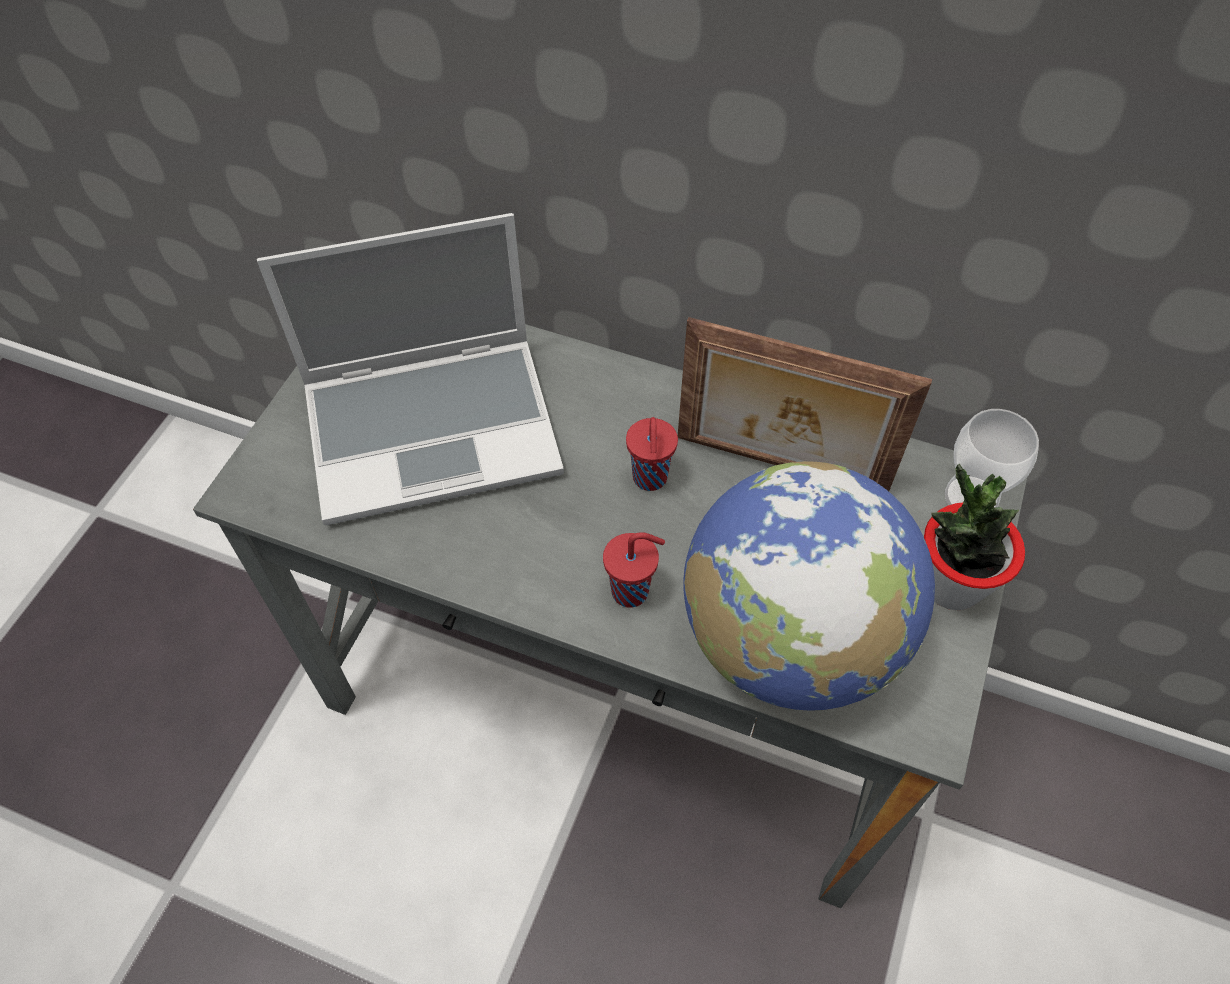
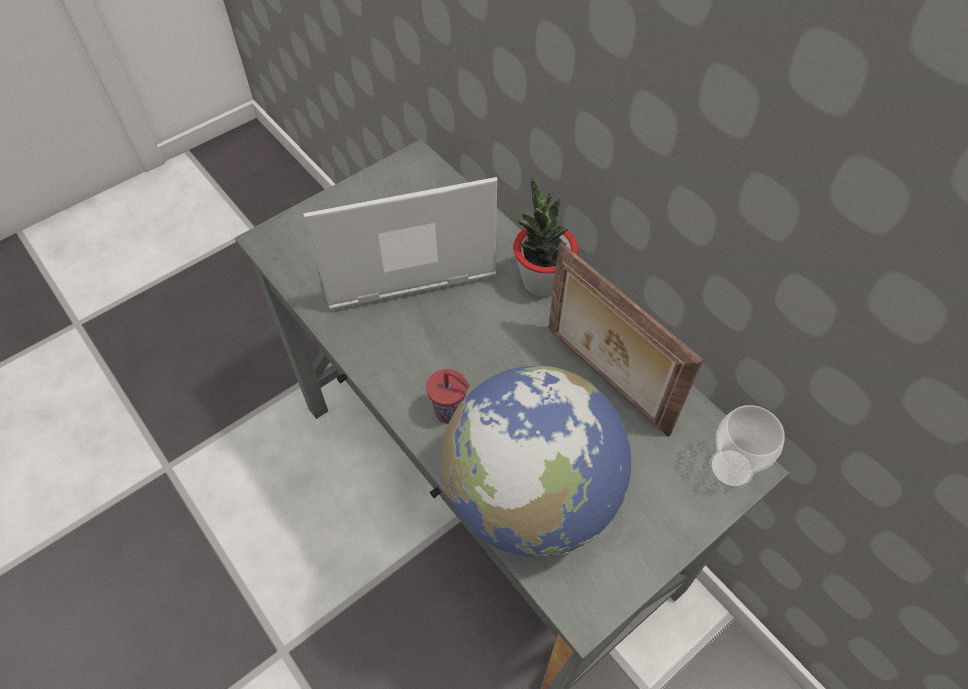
camera: 30 degrees right, 0 degrees up
laptop [257,213,564,525] -> laptop turned 150 degrees clockwise [303,177,497,310]
red cup [626,417,678,491] -> none
potted plant [924,464,1025,610] -> potted plant moved to [513,178,578,297]

